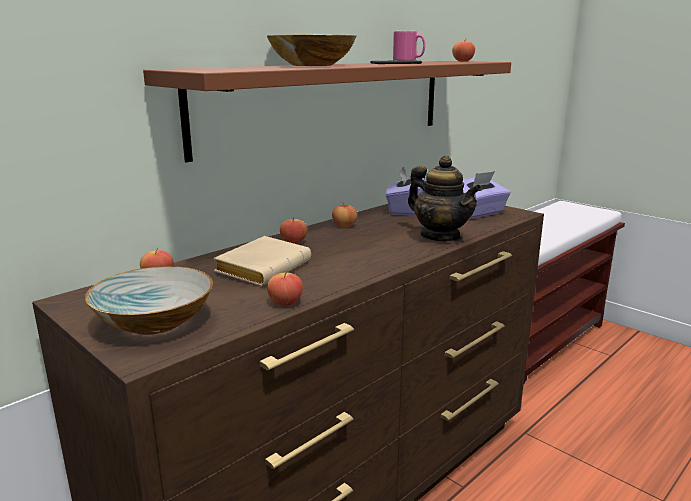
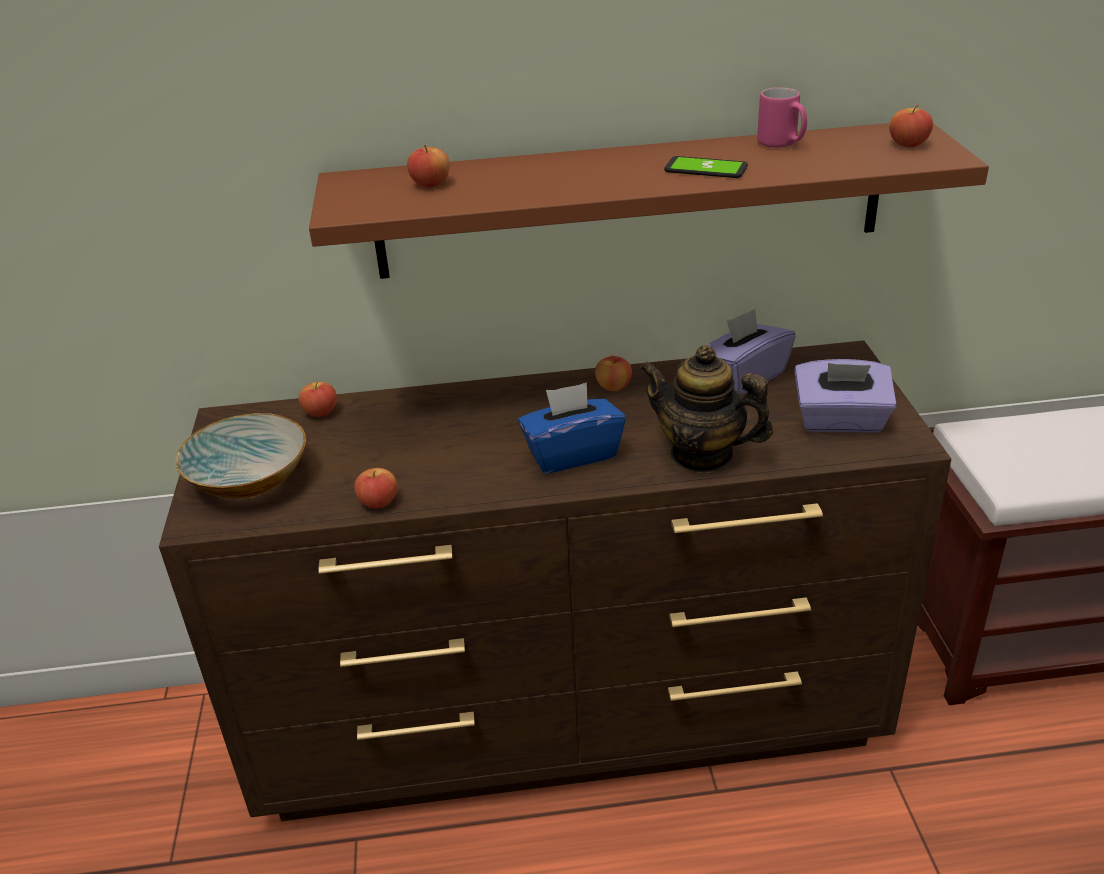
camera: 40 degrees right, 15 degrees up
beige book [214,236,311,286] -> none
bowl [267,35,356,66] -> none
apple [280,217,307,244] -> apple moved to [407,145,450,187]
teapot [408,156,482,242] -> teapot turned 120 degrees clockwise [640,345,773,473]
none -> blue tissue box [518,383,626,474]

